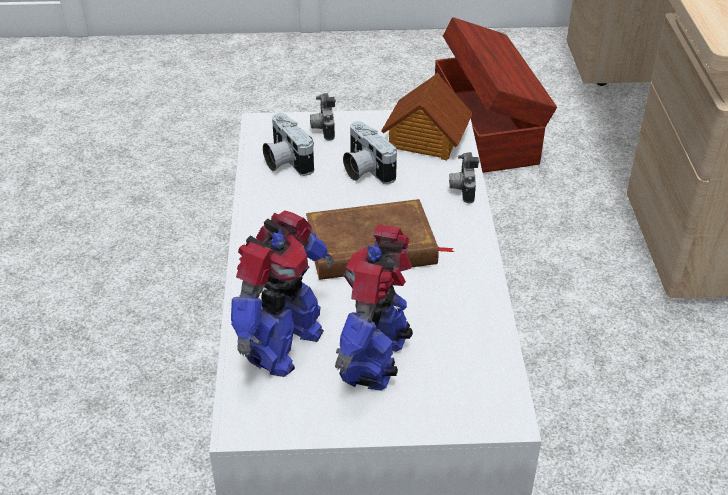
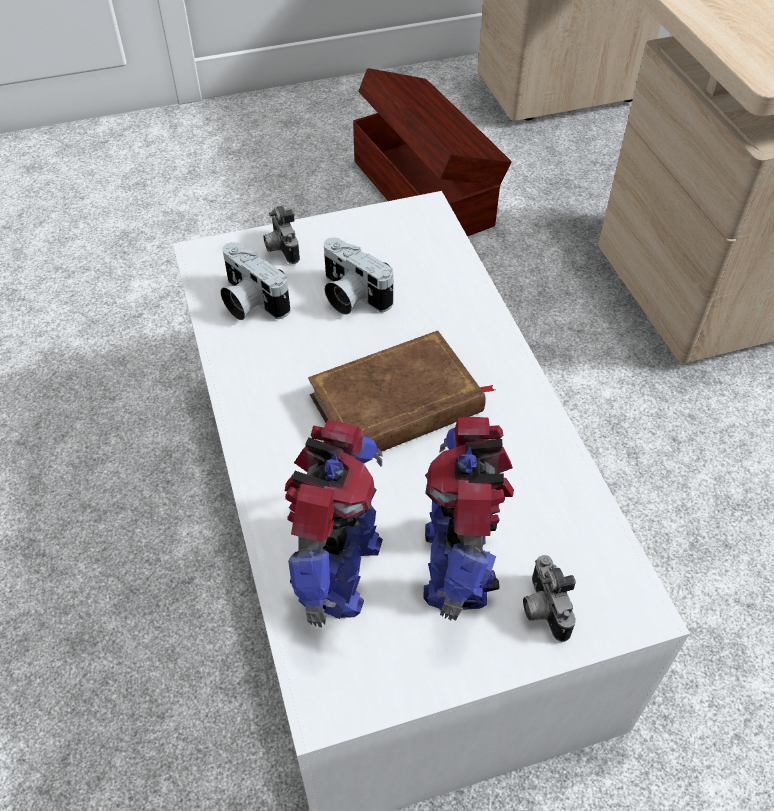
camera: 15 degrees left, 10 degrees up
toy house [381,73,473,160] -> none
camera [449,152,479,204] -> camera moved to [523,555,576,642]

